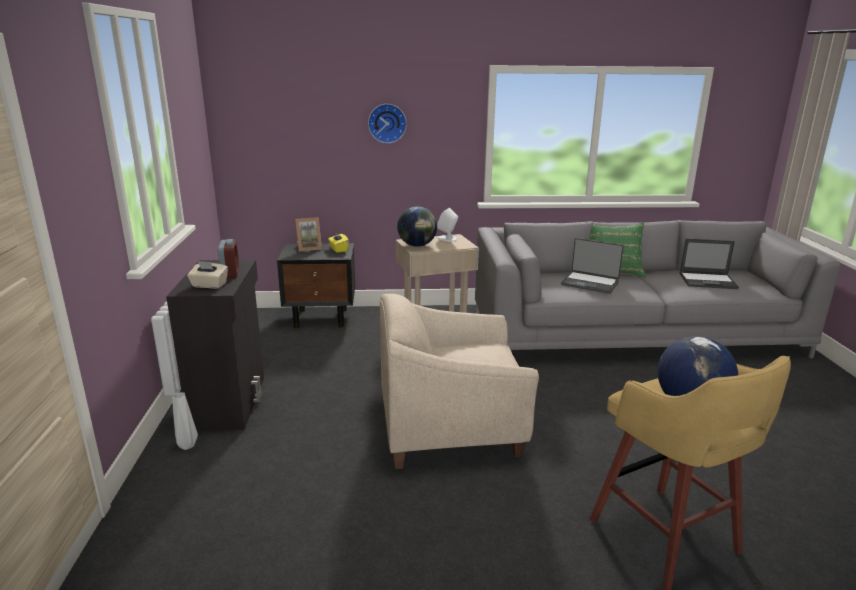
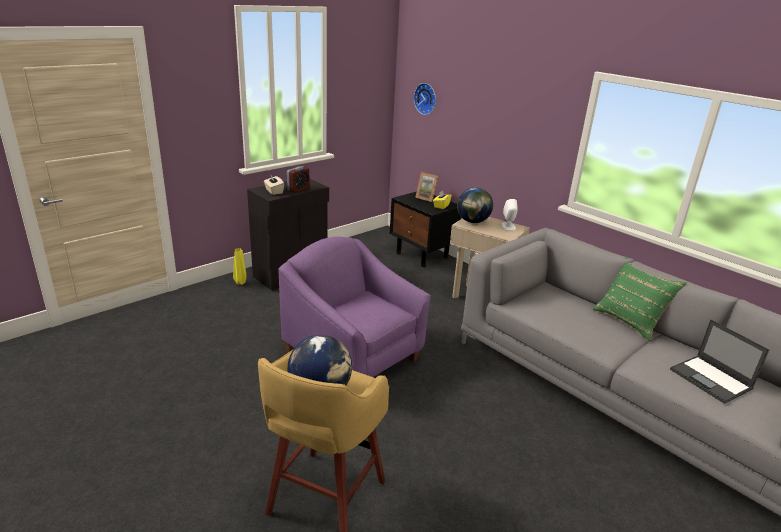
camera: 50 degrees right, 5 degrees up
grey vase [172,392,198,450] -> yellow vase [233,248,246,285]
wall clock [368,104,407,143] -> wall clock moved to [414,83,436,115]
beige armchair [380,294,539,469] -> purple armchair [278,236,431,377]
laptop [561,238,624,294] -> none

